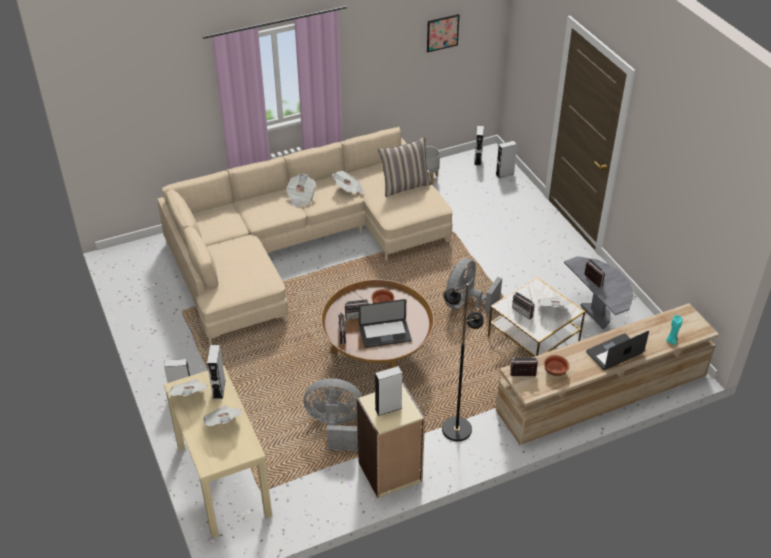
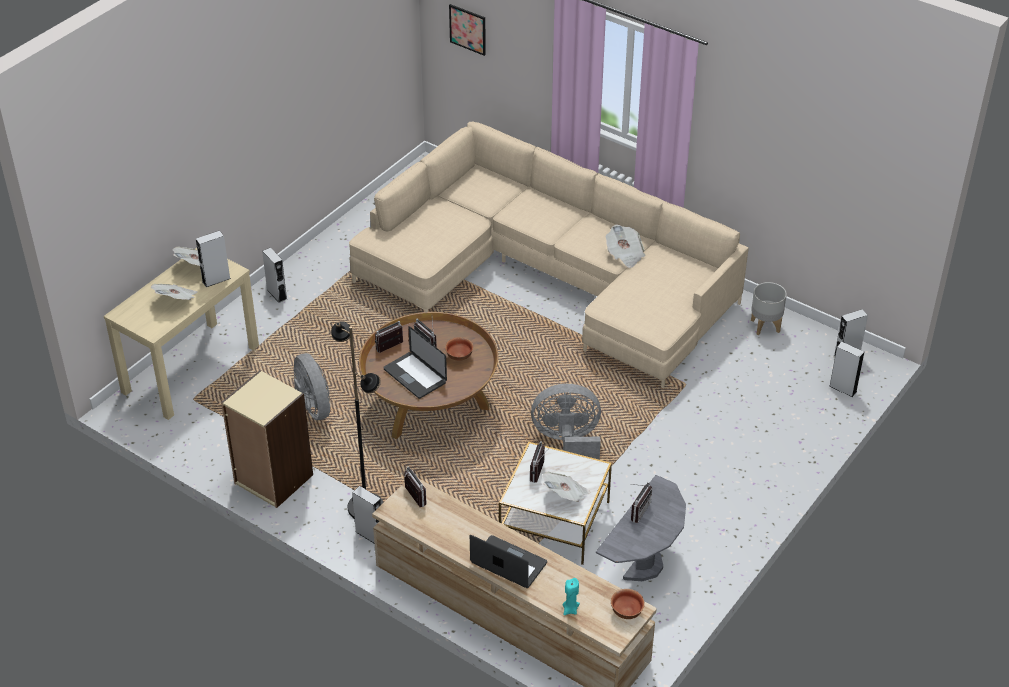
camera: 60 degrees right, 0 degrees up
newspaper [286,174,317,207] -> none
grey speaker [375,366,402,416] -> grey speaker moved to [352,486,381,544]
pillow [378,137,431,197] -> none
picture [427,14,459,52] -> picture moved to [449,4,486,56]
bowl [544,355,570,376] -> bowl moved to [611,589,645,619]

